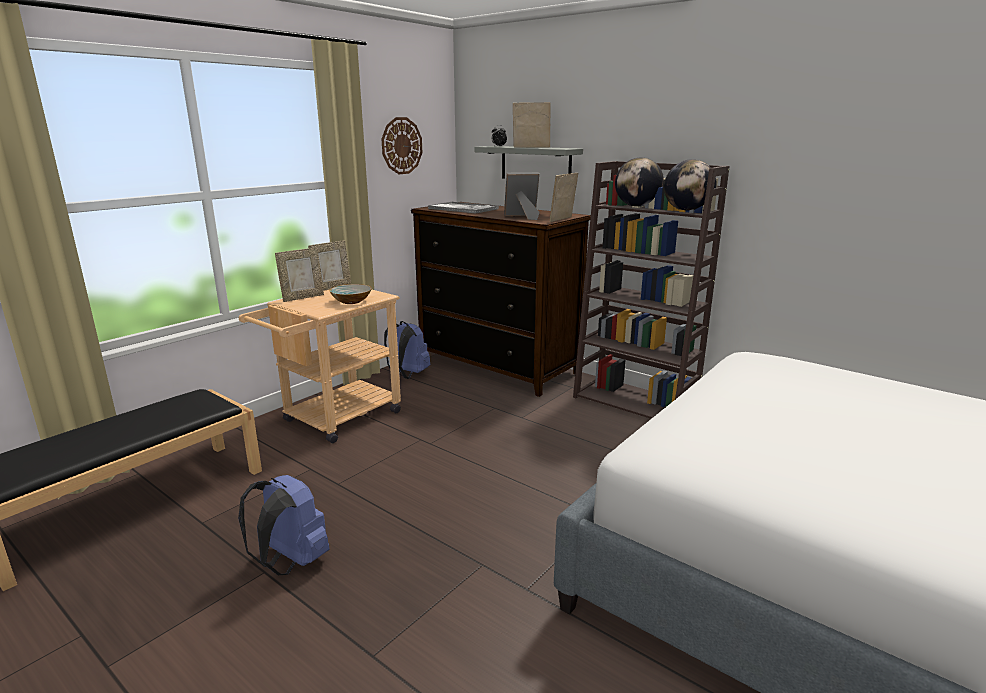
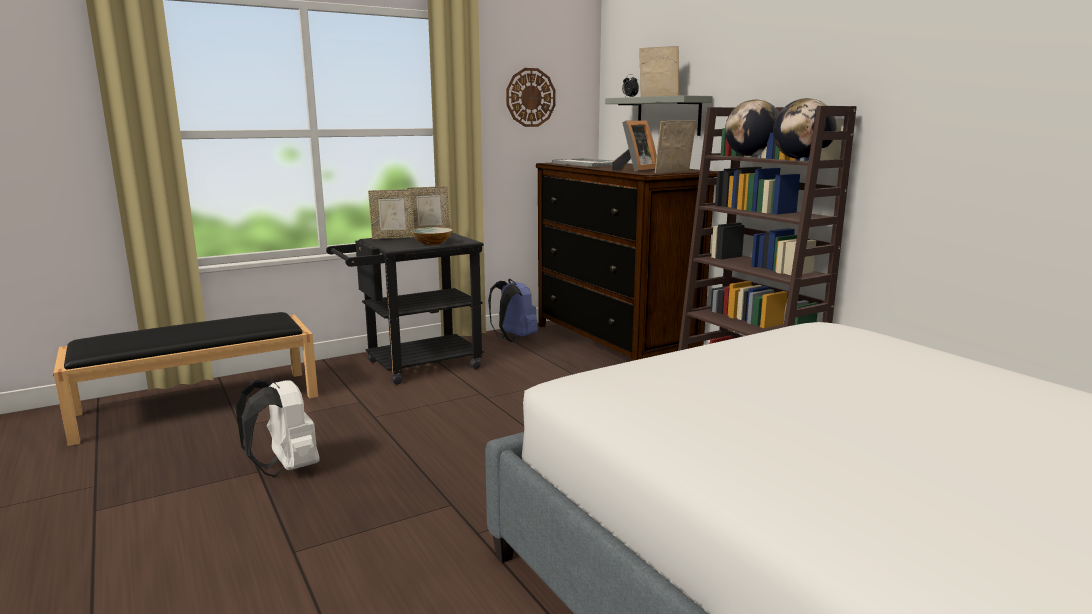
camera: 20 degrees right, 5 degrees down
blue backpack [238,475,330,575] -> white backpack [235,378,320,477]
beige cart [239,289,401,443] -> black cart [326,233,484,385]
picture frame [504,172,540,220] -> picture frame turned 120 degrees clockwise [611,120,657,172]

